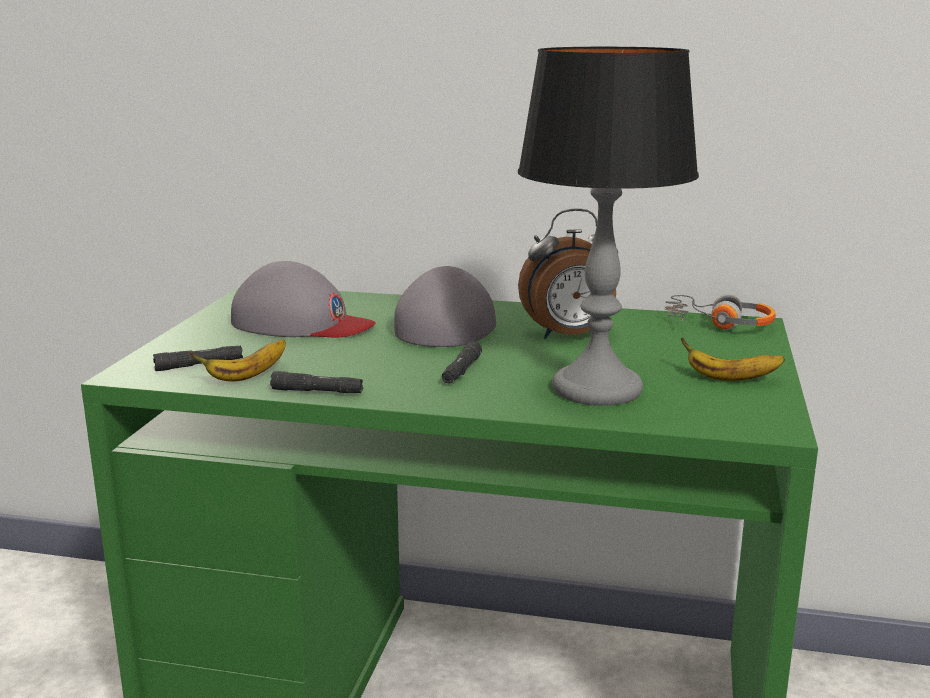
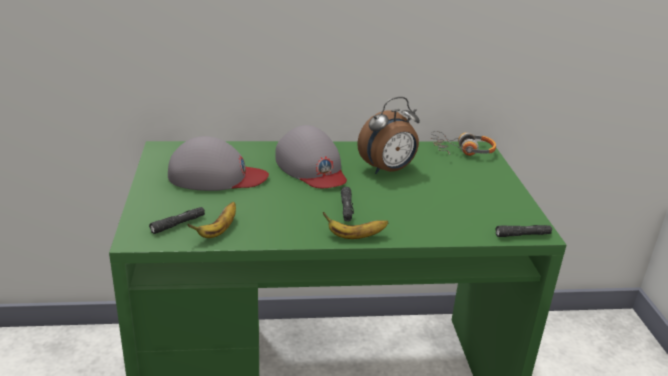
camera: 20 degrees left, 10 degrees up
black flashlight [270,371,363,393] -> black flashlight moved to [495,225,552,237]
grey cap [394,266,496,347] -> grey cap turned 150 degrees clockwise [275,125,347,188]
table lamp [518,47,699,406] -> none
banana [681,338,785,381] -> banana moved to [323,212,388,239]

